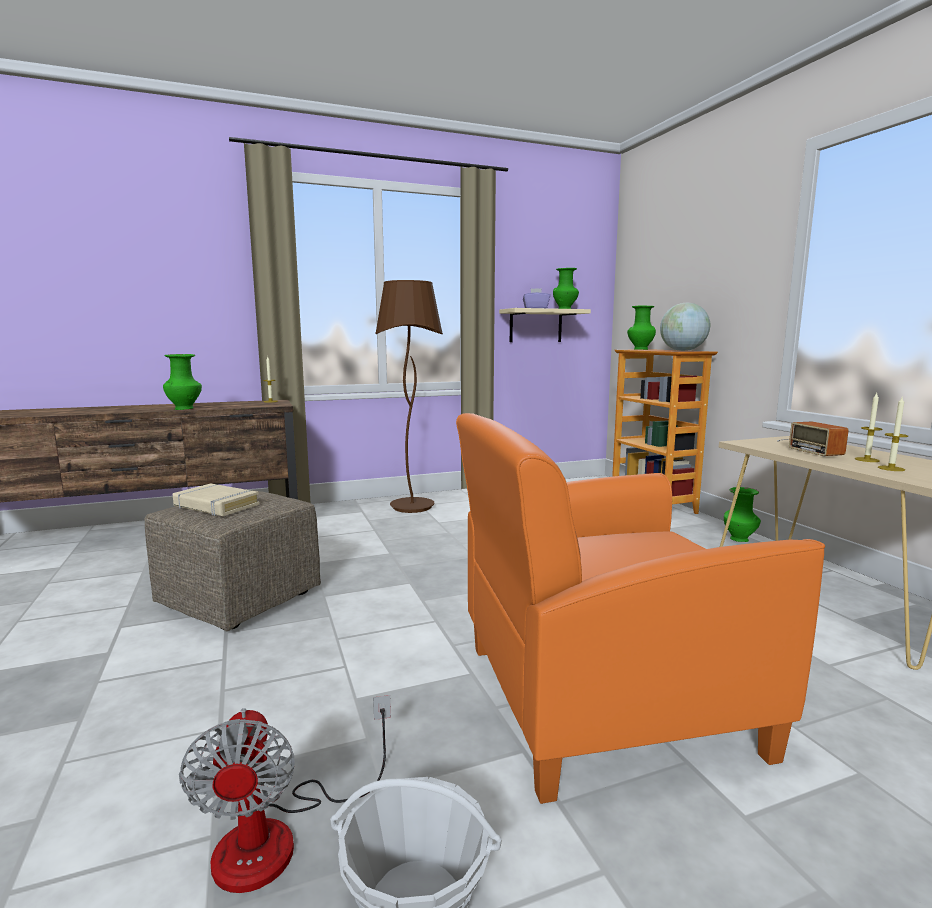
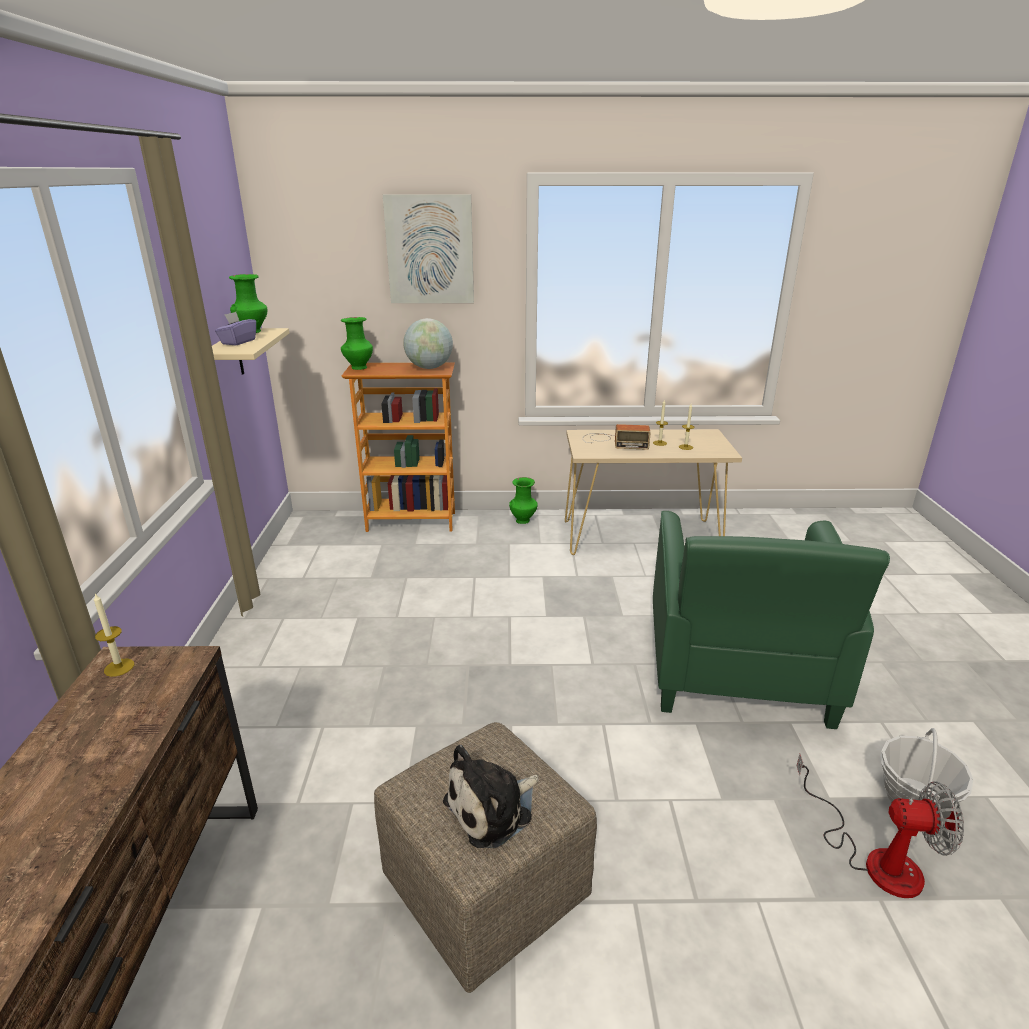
camera: 70 degrees left, 15 degrees up
green vase [163,354,202,410] -> none
beige book [173,483,259,516] -> plush toy [443,745,539,848]
brown floor lamp [376,280,443,513] -> none
orange armchair [456,413,825,804] -> green armchair [653,511,890,729]
none -> picture [383,194,474,303]

